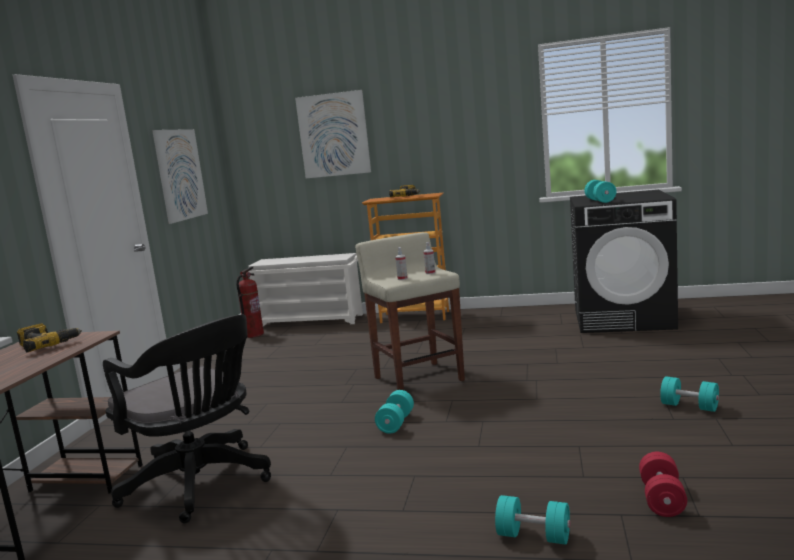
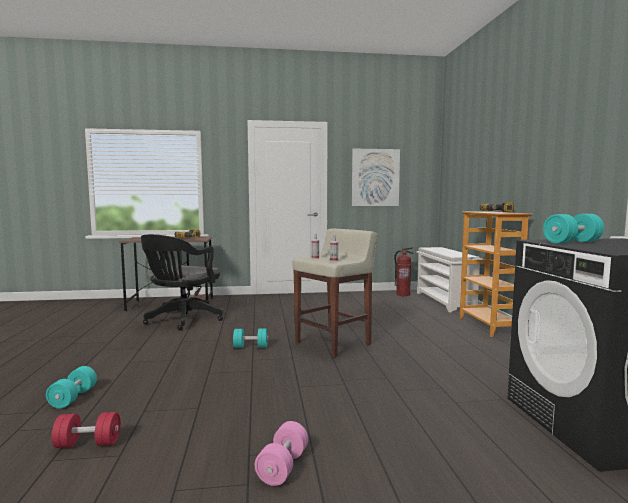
camera: 70 degrees right, 5 degrees down
picture [295,90,371,178] -> none
turquoise dumbbell [660,376,719,412] -> pink dumbbell [255,421,308,486]

